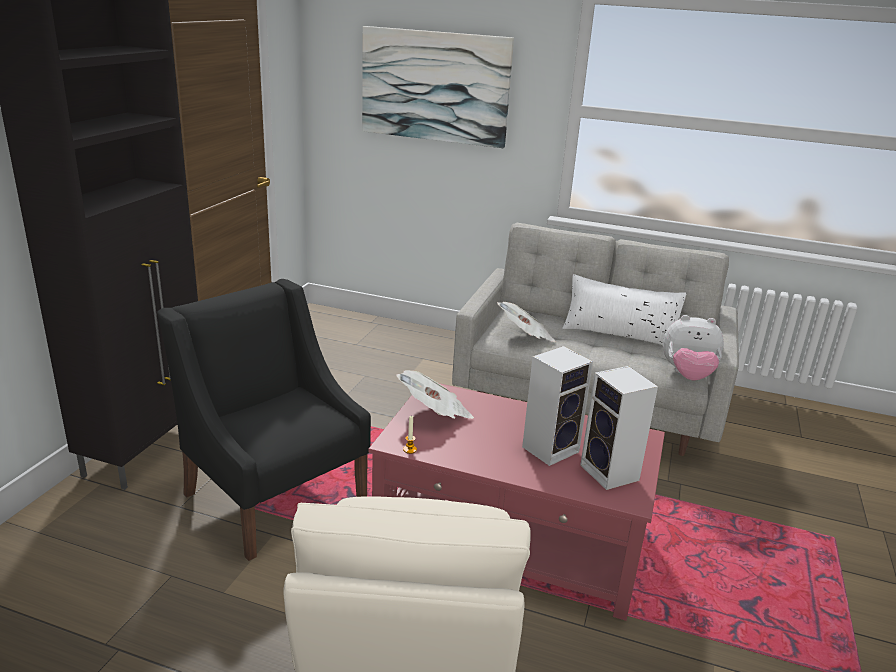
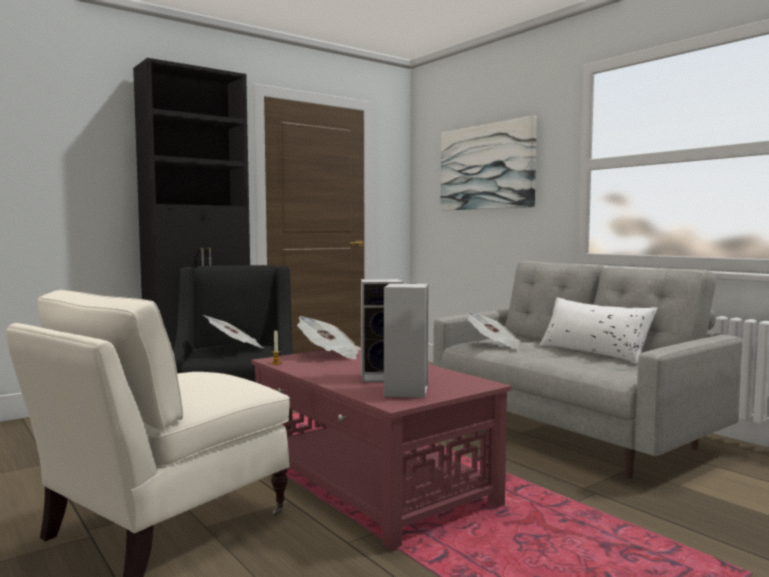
camera: 35 degrees right, 20 degrees down
plush toy [663,315,724,380] -> none
none -> newspaper [203,315,263,348]

